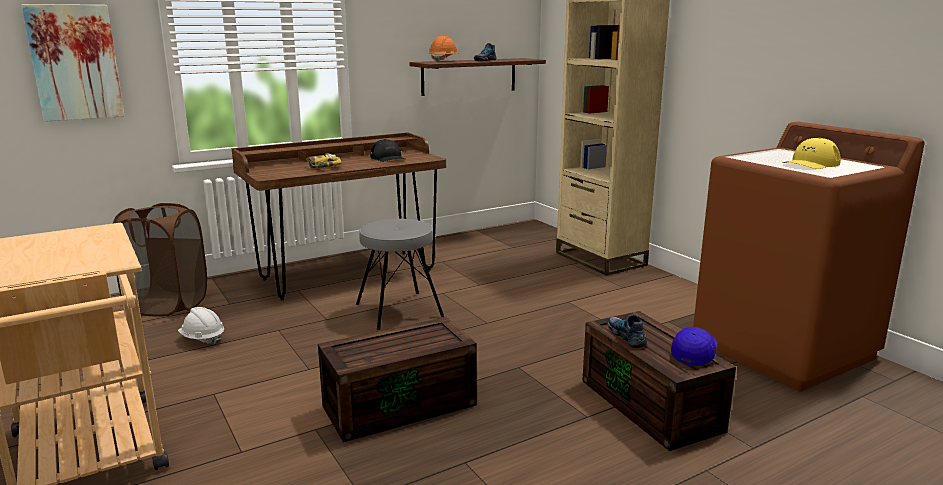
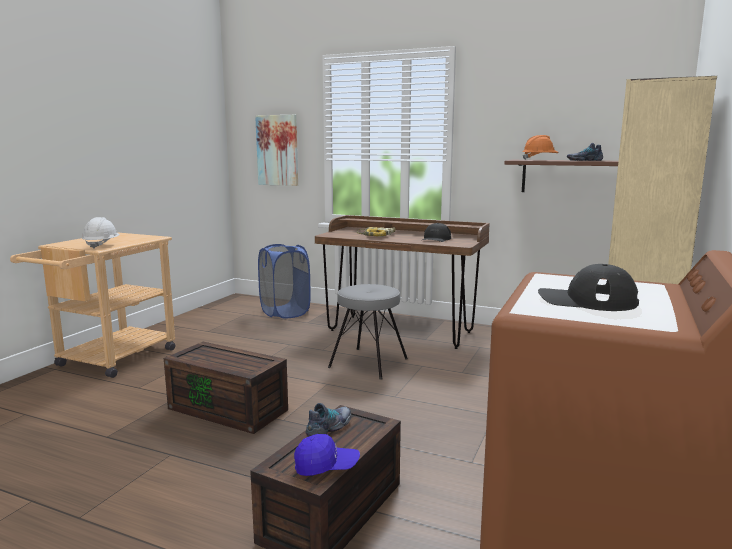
camera: 55 degrees right, 5 degrees down
brown laundry basket [113,203,207,317] -> blue laundry basket [258,244,311,319]
white hard hat [178,307,224,345] -> white hard hat moved to [82,217,120,249]
yellow cap [782,138,841,169] -> black cap [538,264,639,311]

